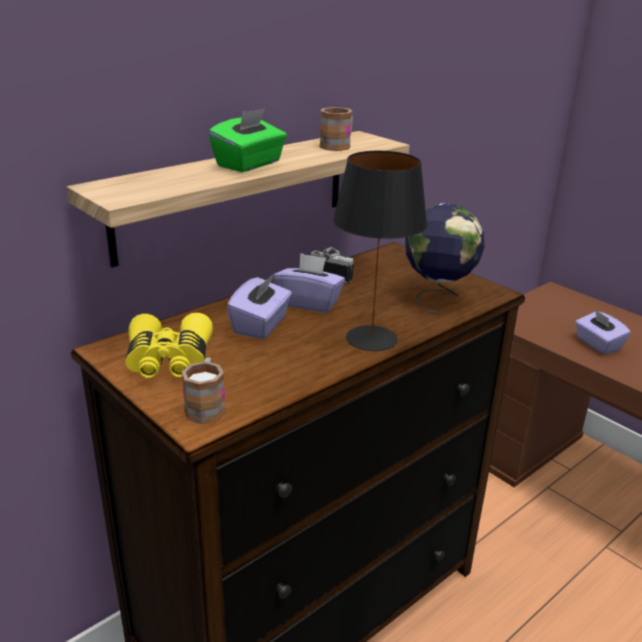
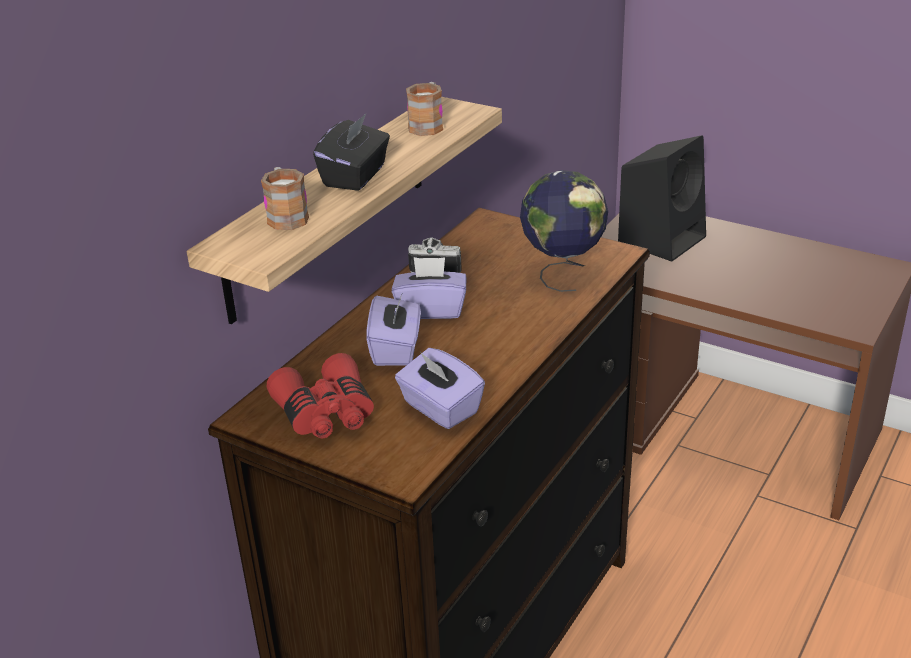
camera: 15 degrees left, 5 degrees up
yellow binoculars [125,313,213,378] -> red binoculars [267,353,374,439]
mug [181,357,226,424] -> mug moved to [261,167,309,230]
green tissue box [209,108,287,172] -> black tissue box [313,114,390,191]
black table lamp [333,151,428,351] -> none
purple tissue box [575,309,631,354] -> purple tissue box moved to [395,348,485,429]
none -> black speaker [618,135,706,262]

